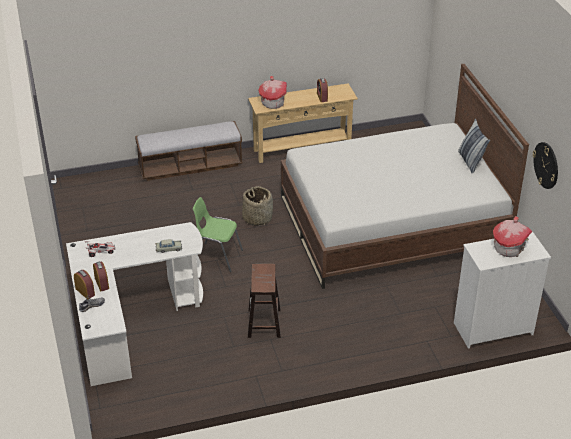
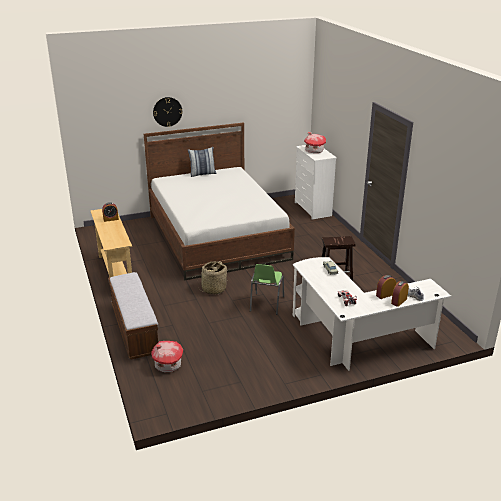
camera: 95 degrees left, 10 degrees down
toy house [259,76,287,109] -> toy house moved to [151,341,183,372]
wall clock [532,142,558,189] -> wall clock moved to [153,97,182,127]

